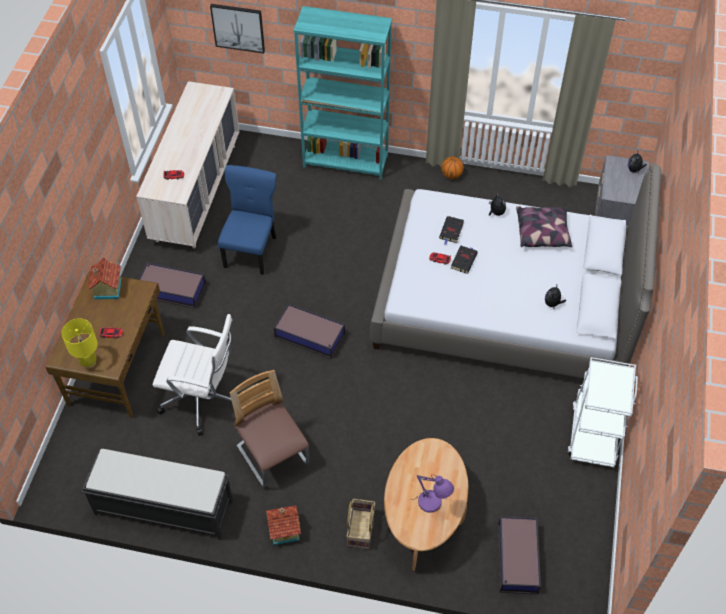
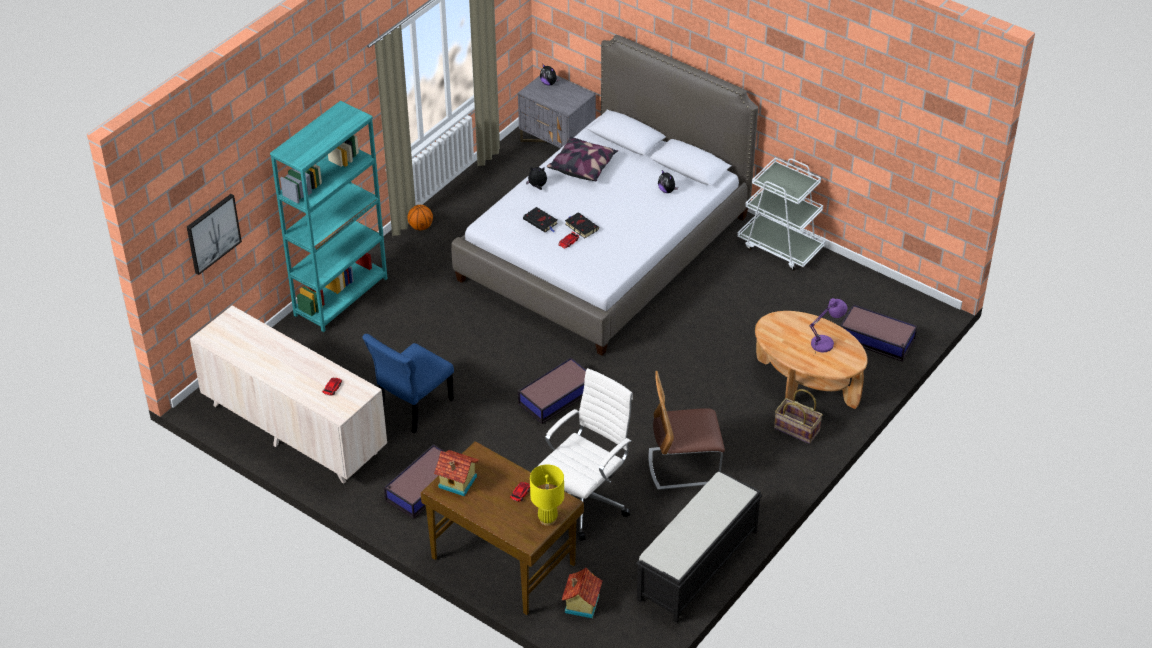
camera: 65 degrees left, 10 degrees down
blue chair [218,165,276,275] -> blue chair turned 90 degrees counterclockwise [362,334,454,434]
toy house [266,505,301,545] -> toy house moved to [562,568,603,618]

